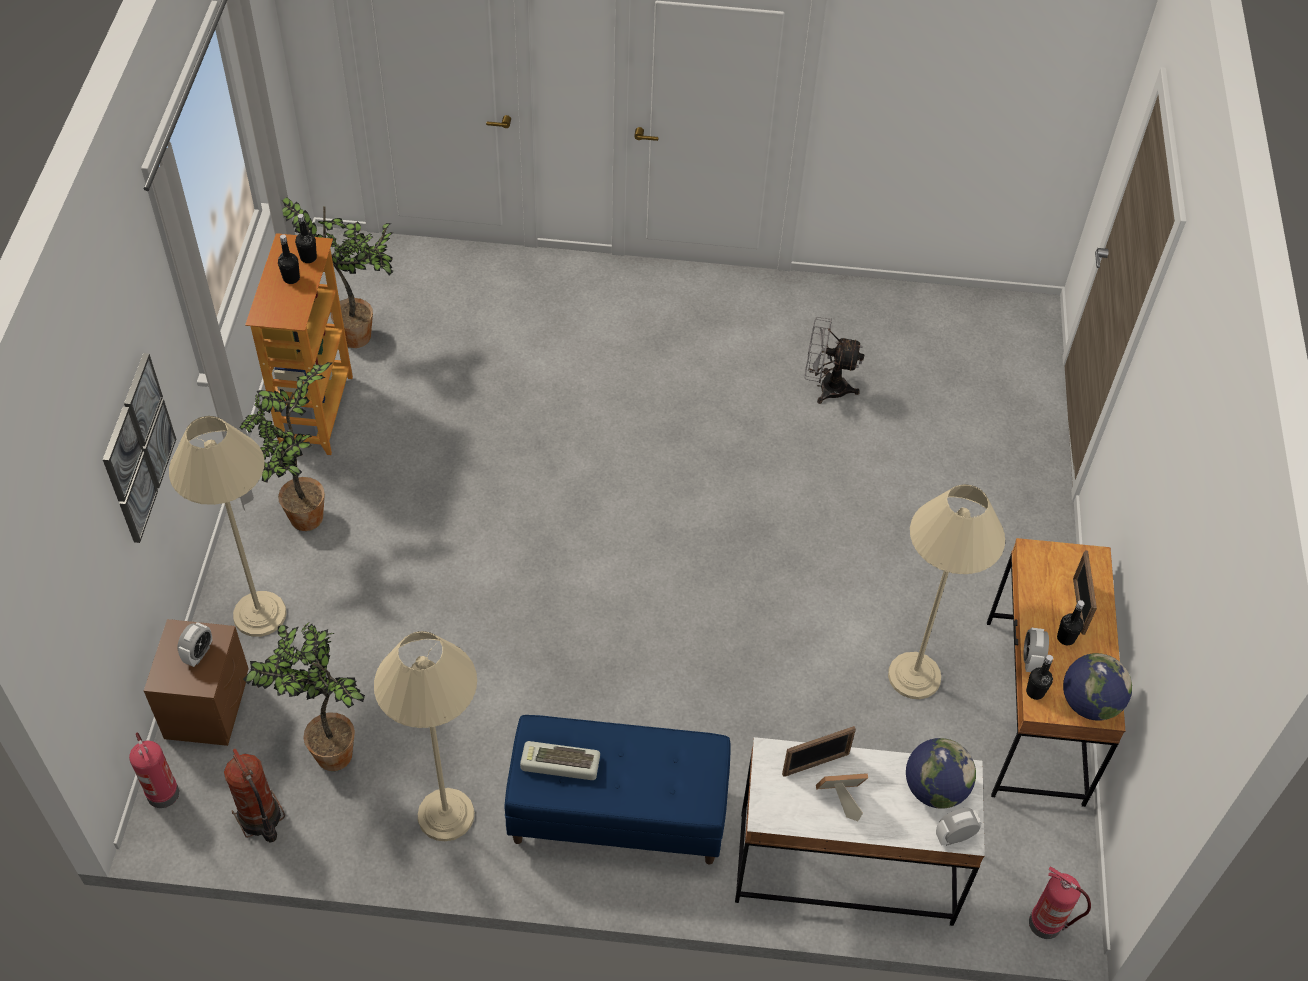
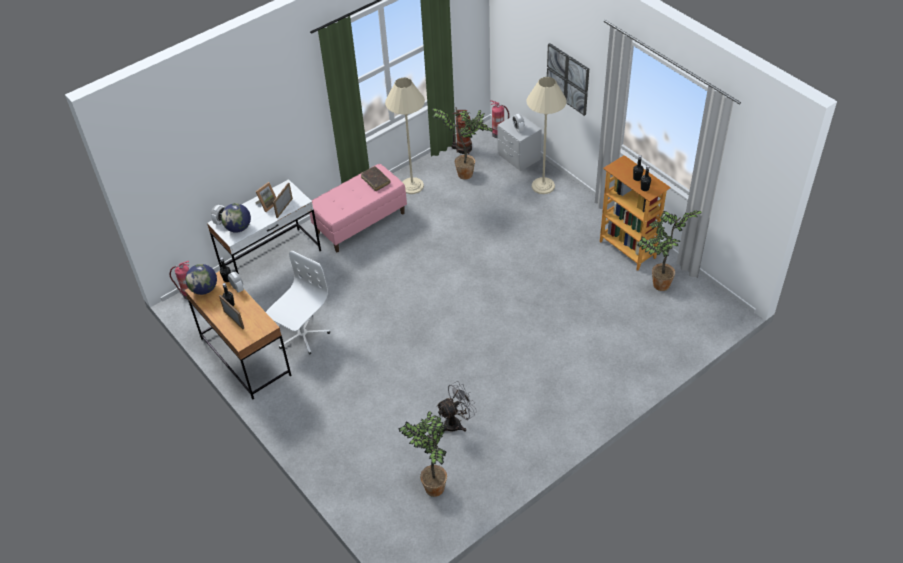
camera: 140 degrees right, 5 degrees down
brown nightstand [144,619,249,746] -> grey nightstand [497,113,542,171]
potted plant [239,362,332,531] -> potted plant moved to [398,411,447,497]
blue bench [504,715,730,865] -> pink bench [310,164,407,252]
keyboard [520,741,600,780] -> brown book [361,166,390,191]
beige floor lamp [888,484,1005,699] -> white office chair [266,251,330,355]

